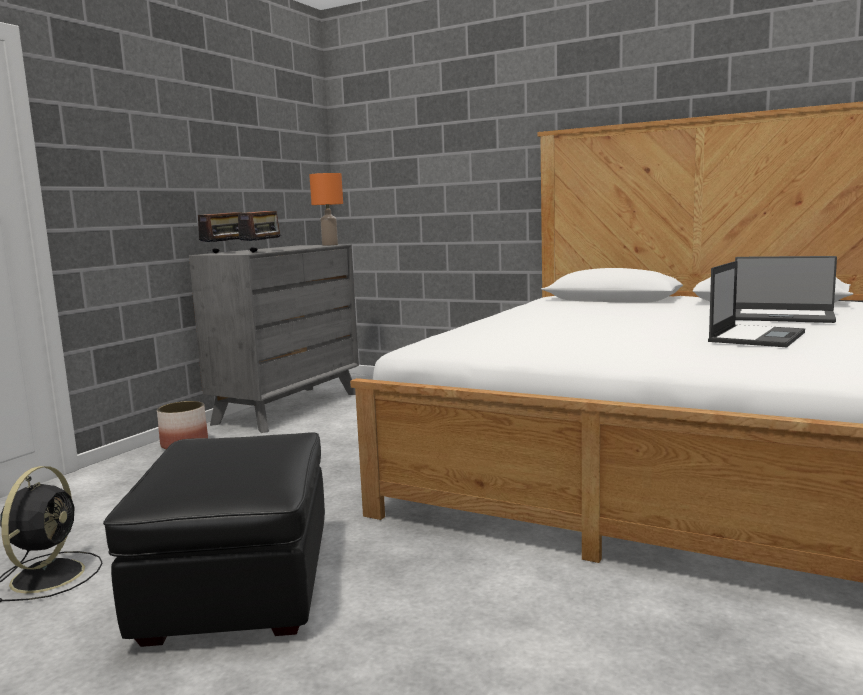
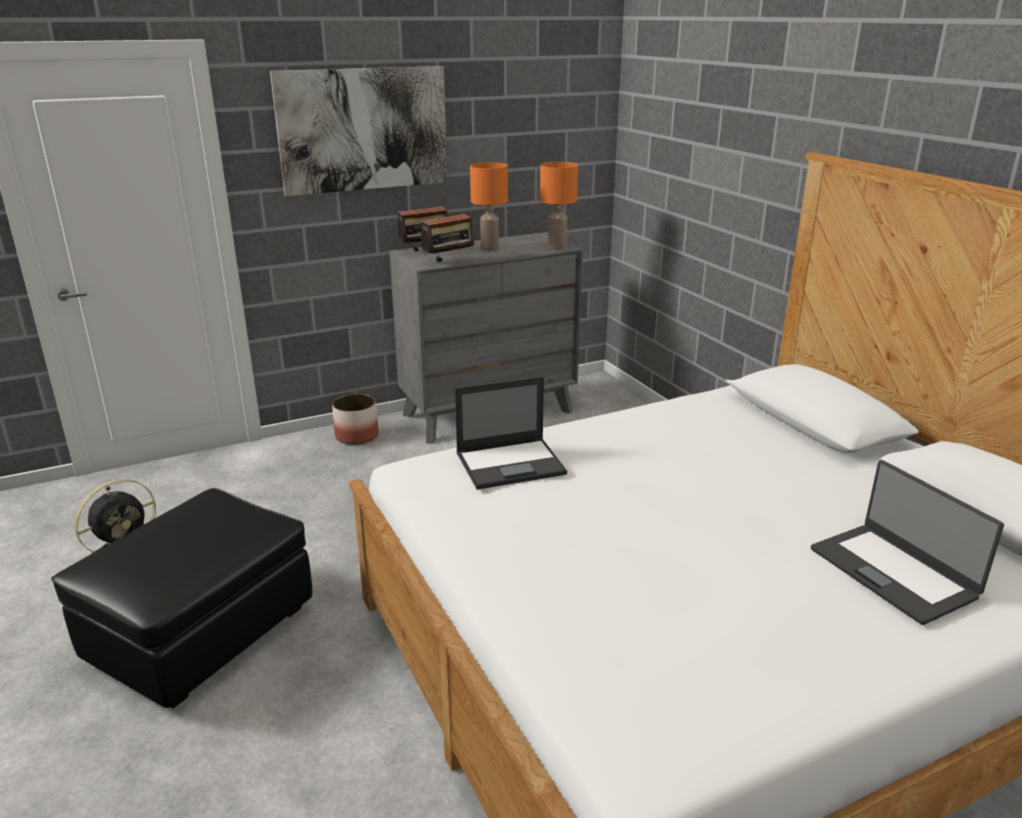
camera: 35 degrees right, 15 degrees up
laptop [708,261,805,347] -> laptop moved to [455,377,567,490]
none -> picture [270,66,447,196]
none -> orange table lamp [470,162,508,251]

